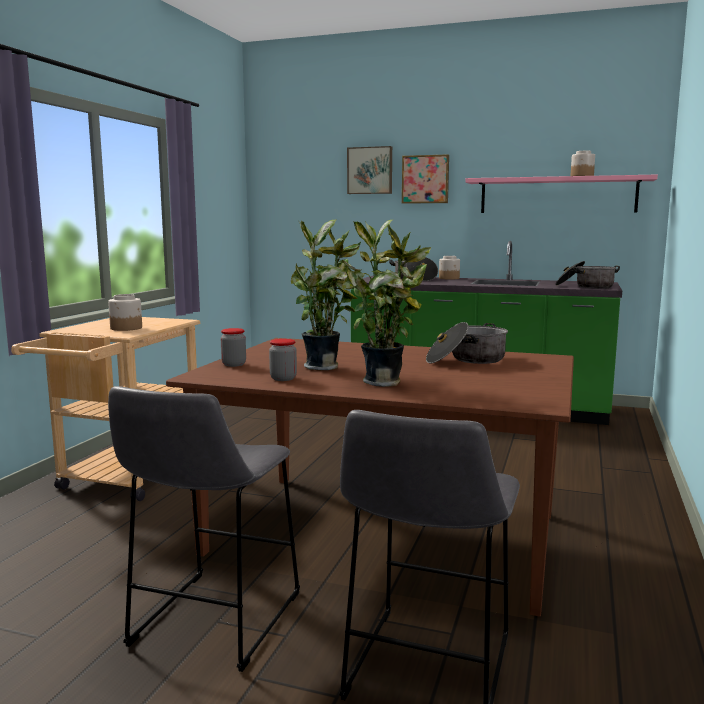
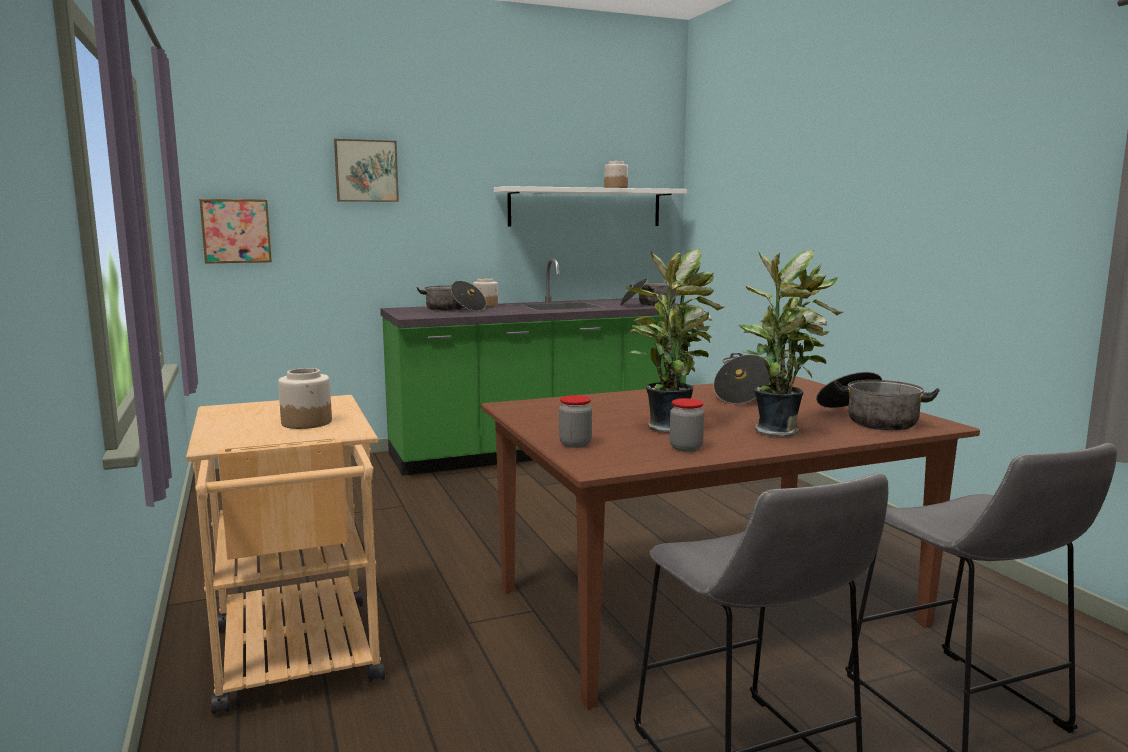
camera: 40 degrees left, 0 degrees up
picture [402,154,449,204] -> picture moved to [199,199,272,264]
pink shelf [465,175,658,213] -> white shelf [494,186,687,226]
none -> cooking pot [816,372,940,430]

